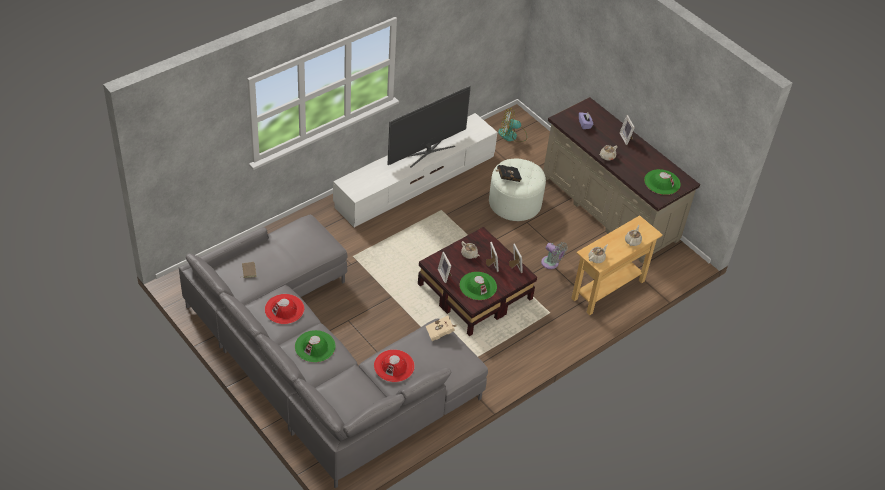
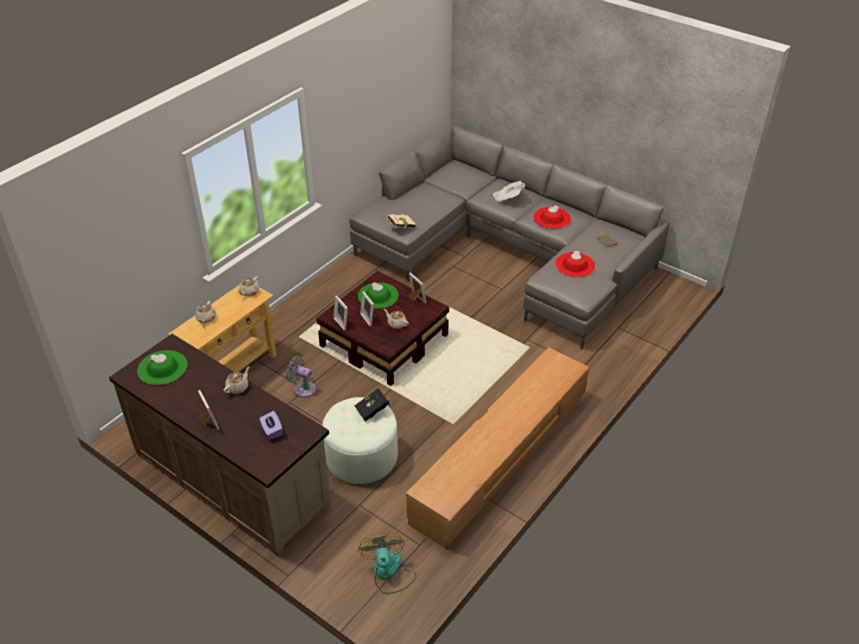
camera: 170 degrees right, 5 degrees down
green hat [295,330,335,362] -> newspaper [493,181,525,202]
white tv stand [333,113,498,227] -> brown tv stand [406,347,589,549]
red hat [374,349,415,382] -> red hat moved to [555,251,596,277]
television [387,86,471,168] -> none
fan [498,108,527,142] -> fan turned 90 degrees counterclockwise [358,532,417,594]

